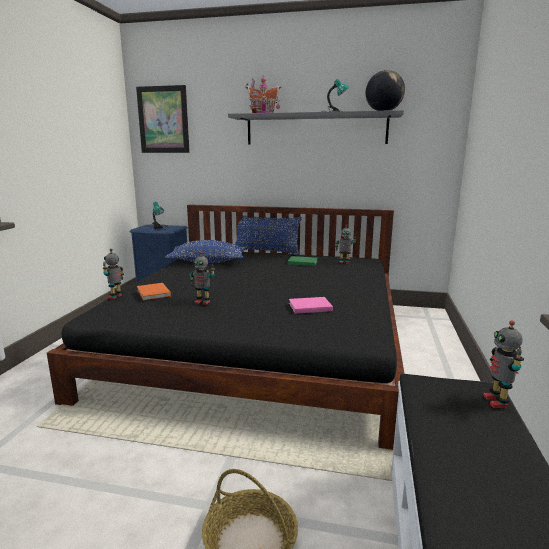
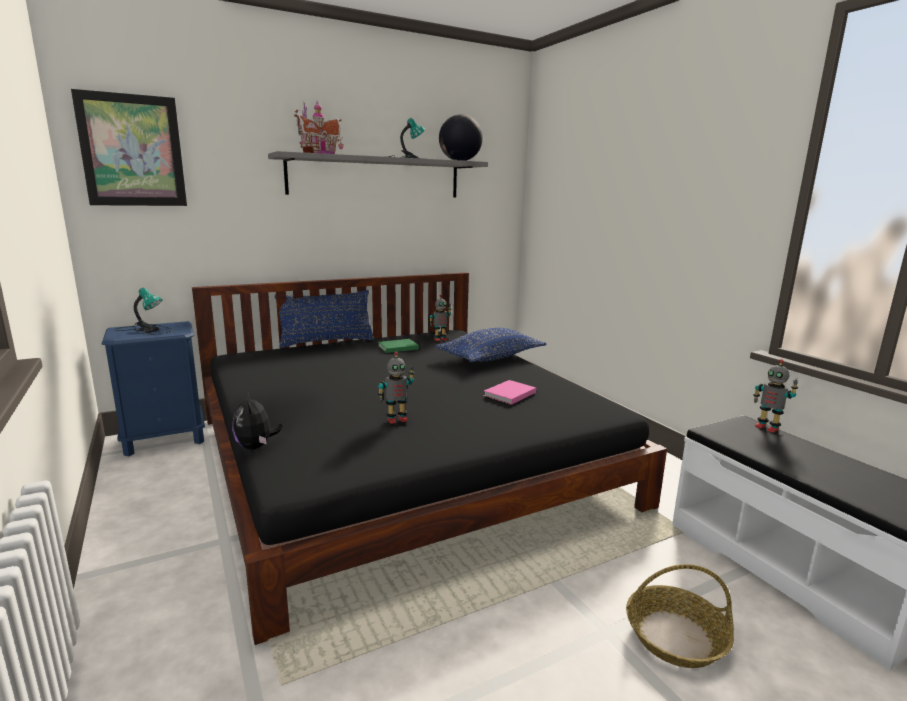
camera: 40 degrees left, 0 degrees up
toy robot [103,249,124,299] -> plush toy [232,391,282,450]
orange book [137,283,171,301] -> none
blue pillow [164,240,246,263] -> blue pillow moved to [436,328,546,362]

